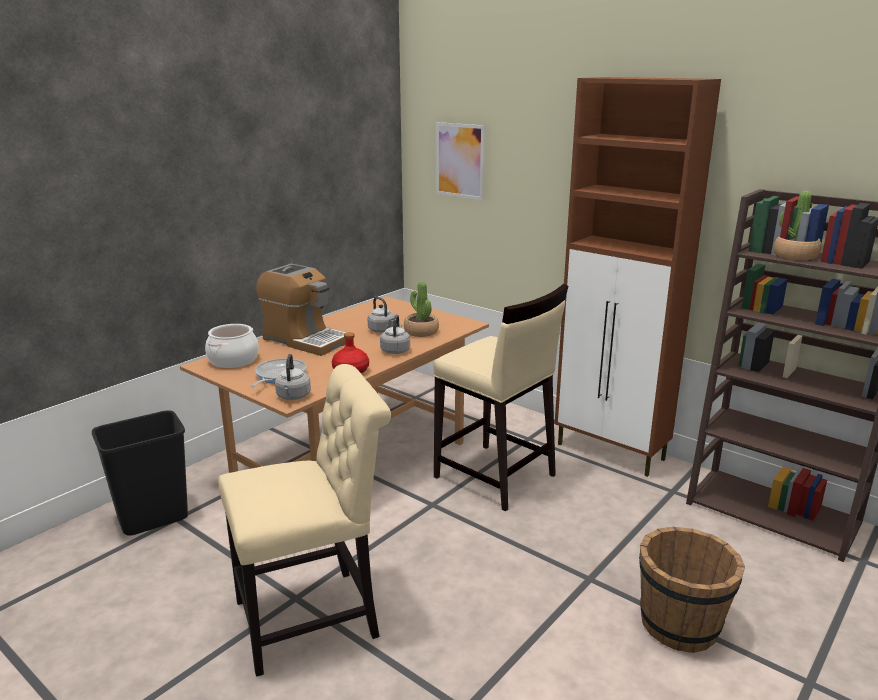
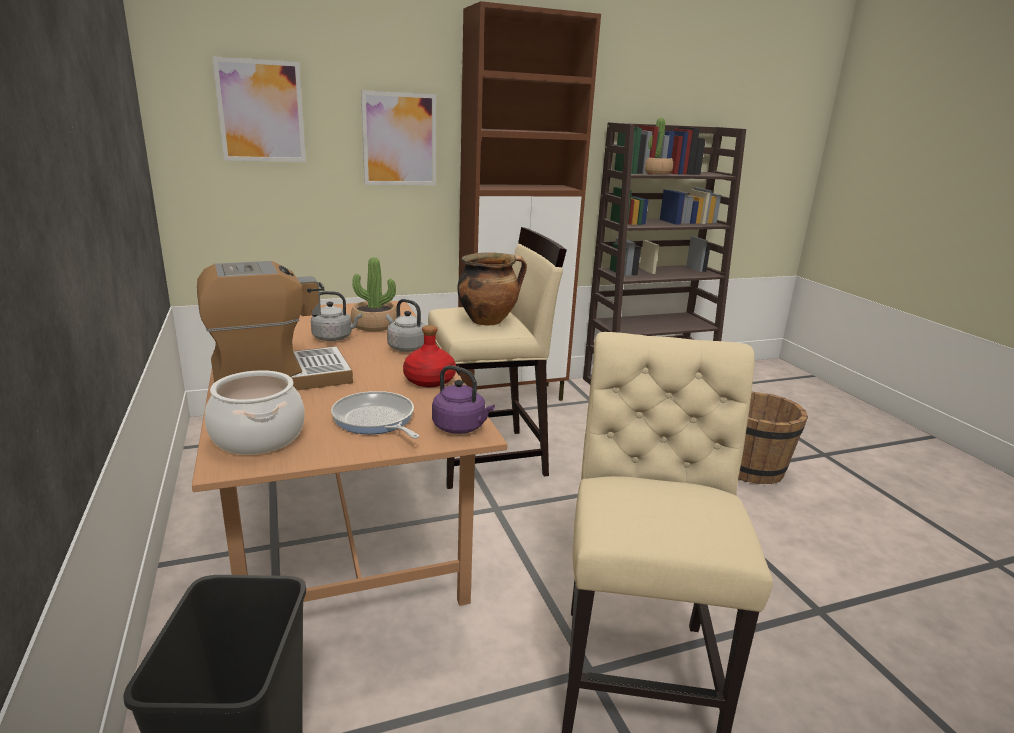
camera: 60 degrees left, 0 degrees up
grey kettle [275,354,311,400] -> purple kettle [432,365,495,434]
none -> picture [361,90,436,185]
none -> cooking pot [457,252,527,325]

